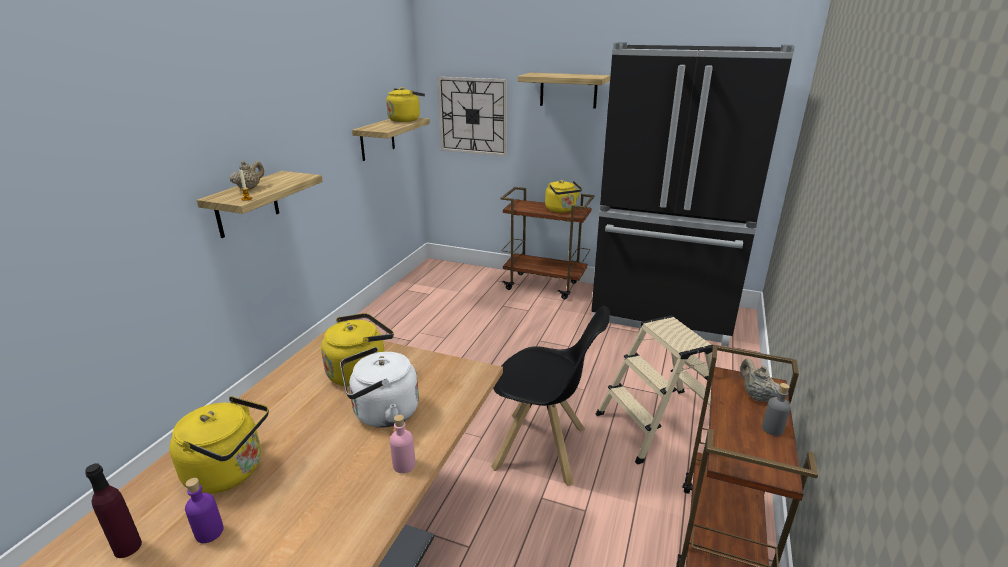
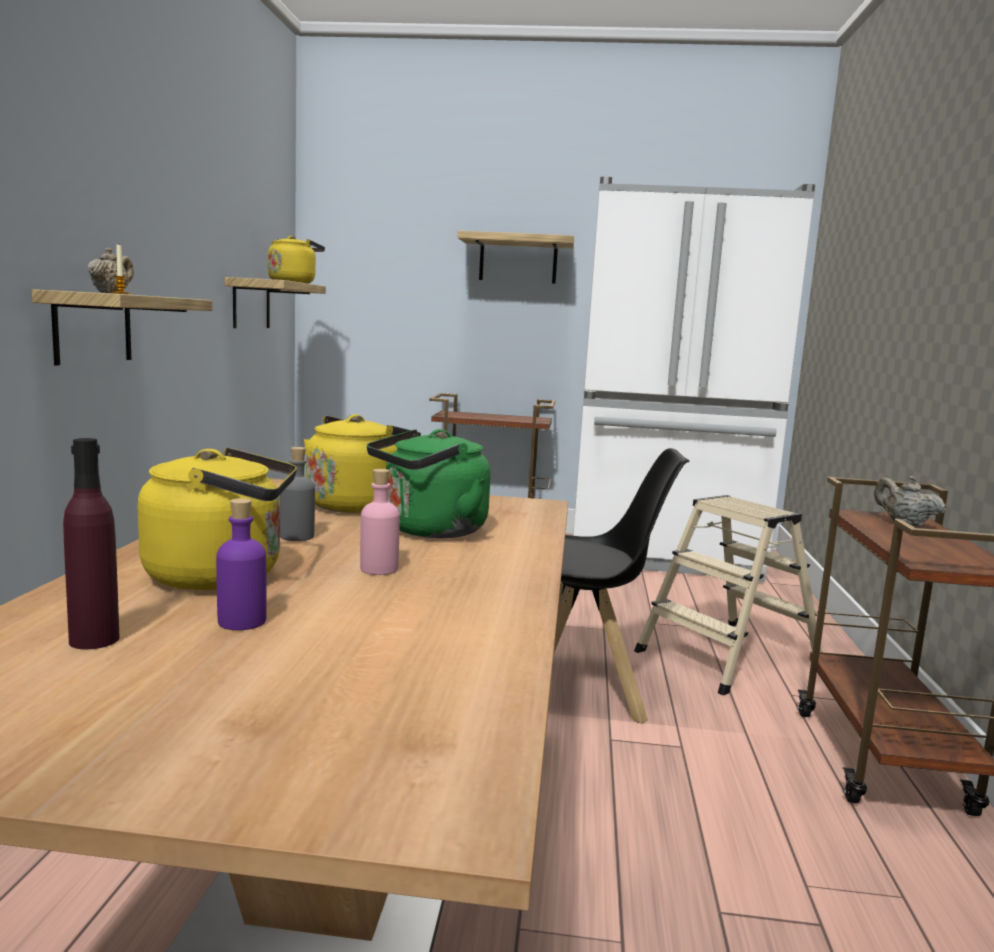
camera: 15 degrees left, 15 degrees down
white kettle [340,347,419,428] -> green kettle [367,429,491,538]
pink bottle [390,415,416,473] -> pink bottle moved to [360,469,400,575]
wall clock [437,77,507,156] -> none
yellow kettle [545,180,582,213] -> none
black fridge [591,42,795,347] -> white fridge [573,177,815,582]
grey bottle [762,383,791,436] -> grey bottle moved to [280,447,315,541]

